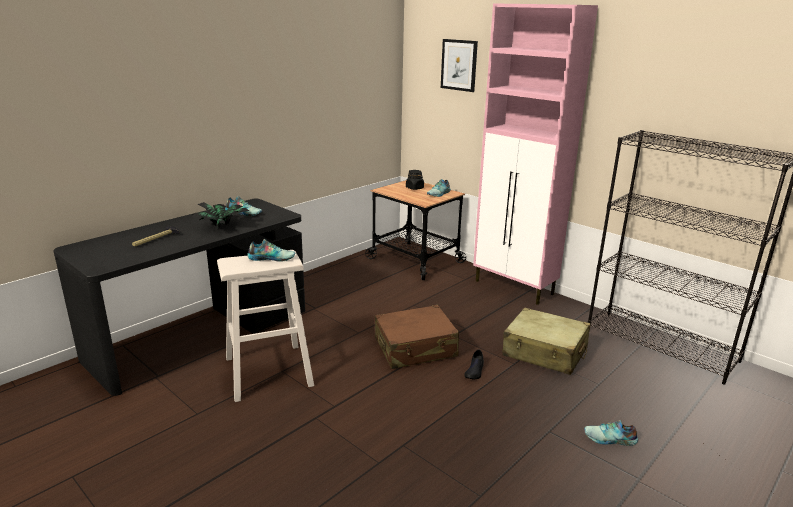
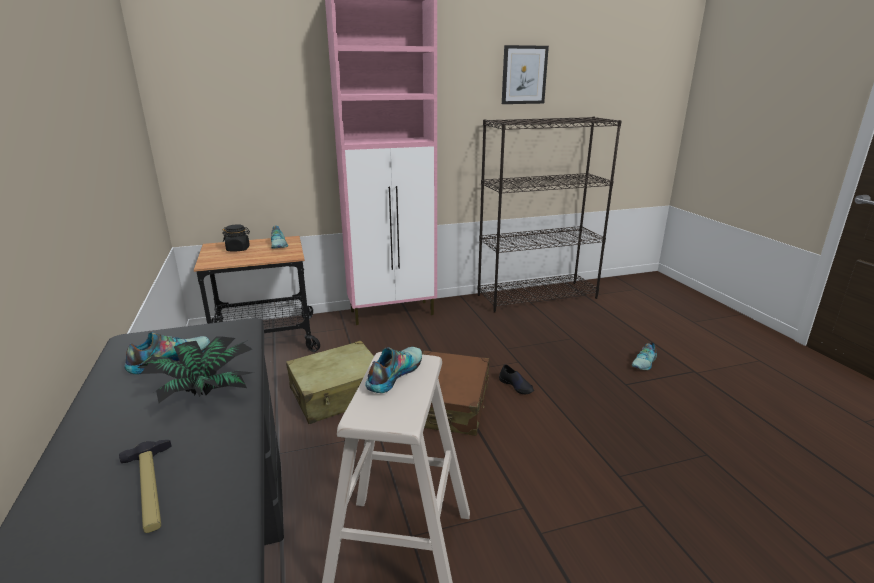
camera: 60 degrees left, 0 degrees up
picture [441,39,478,92] -> picture moved to [502,45,549,104]
beige suitcase [503,307,590,375] -> beige suitcase moved to [286,341,374,424]

